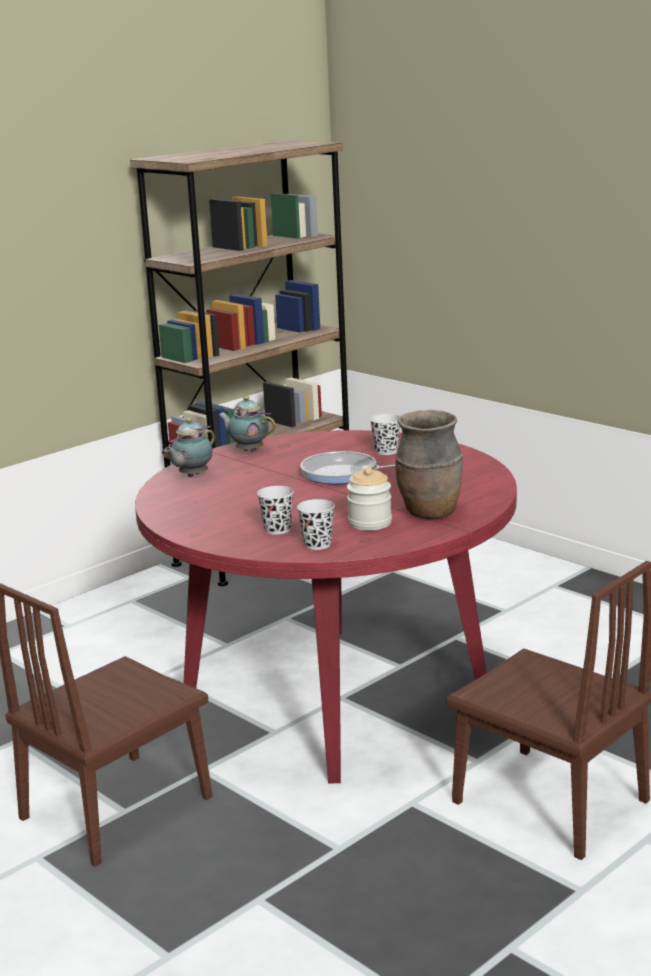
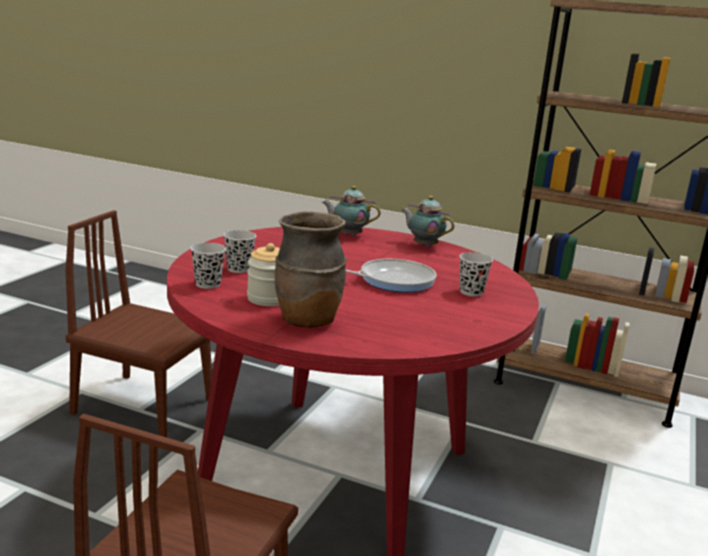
camera: 65 degrees right, 0 degrees up
teapot [218,396,276,452] -> teapot turned 60 degrees counterclockwise [402,196,454,248]
frying pan [300,451,395,484] -> frying pan turned 75 degrees clockwise [346,259,437,292]

